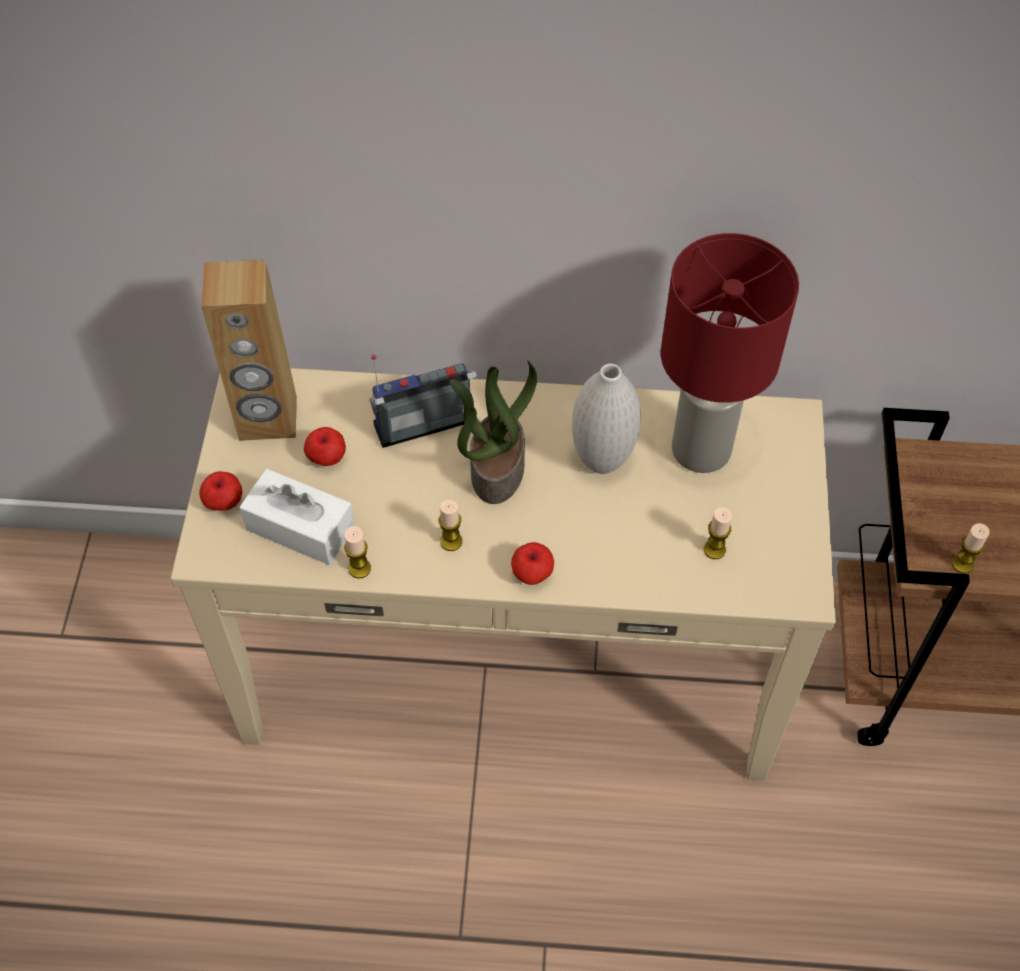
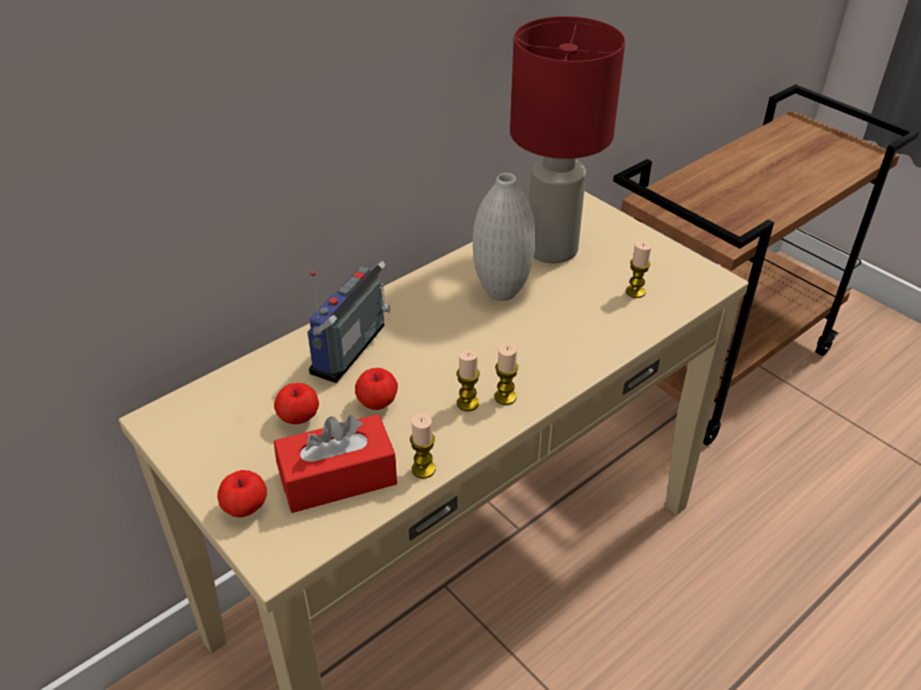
camera: 45 degrees left, 15 degrees down
brown speaker [202,260,297,441] -> none
white tissue box [240,469,355,565] -> red tissue box [274,414,397,513]
potted plant [449,360,537,504] -> none
apple [511,542,554,585] -> apple moved to [355,368,398,410]
candle [952,523,990,573] -> candle moved to [495,342,518,405]

